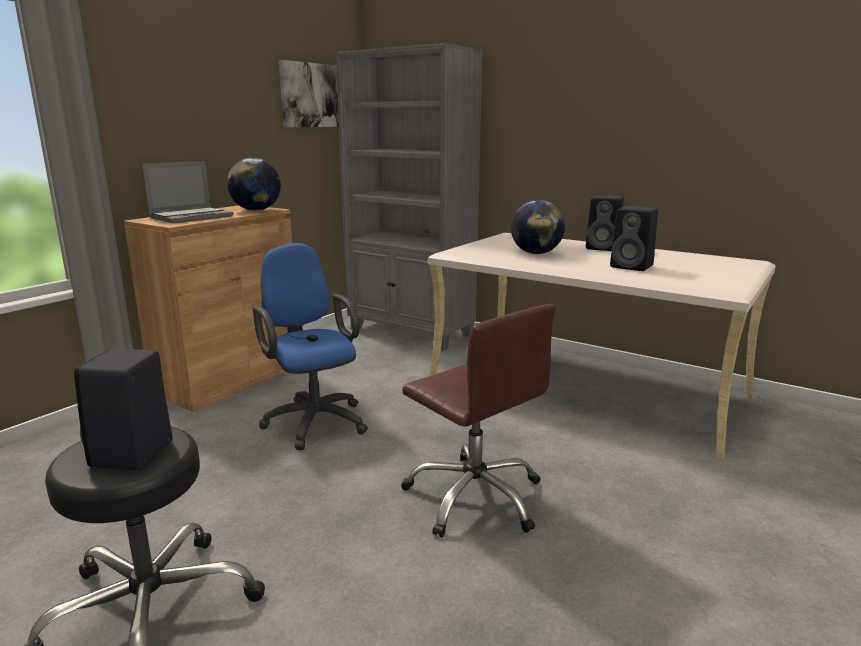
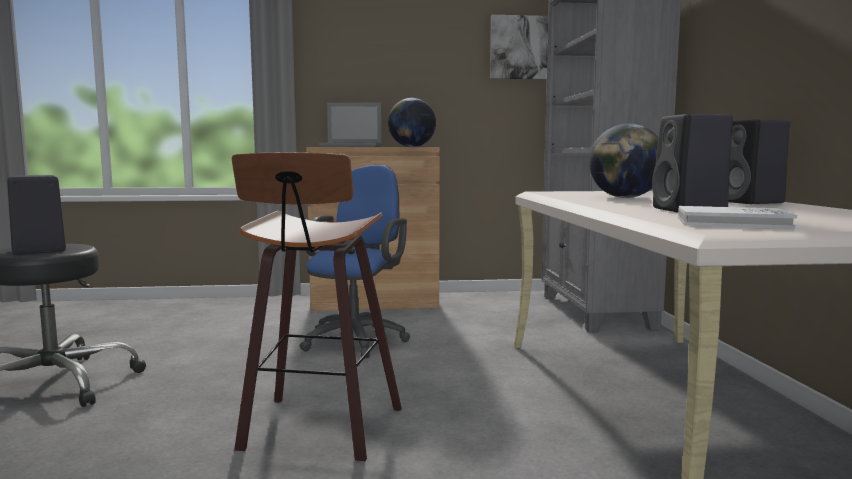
camera: 50 degrees right, 10 degrees down
brown office chair [401,304,556,537] -> stool [232,152,402,461]
none -> white book [678,206,797,229]

